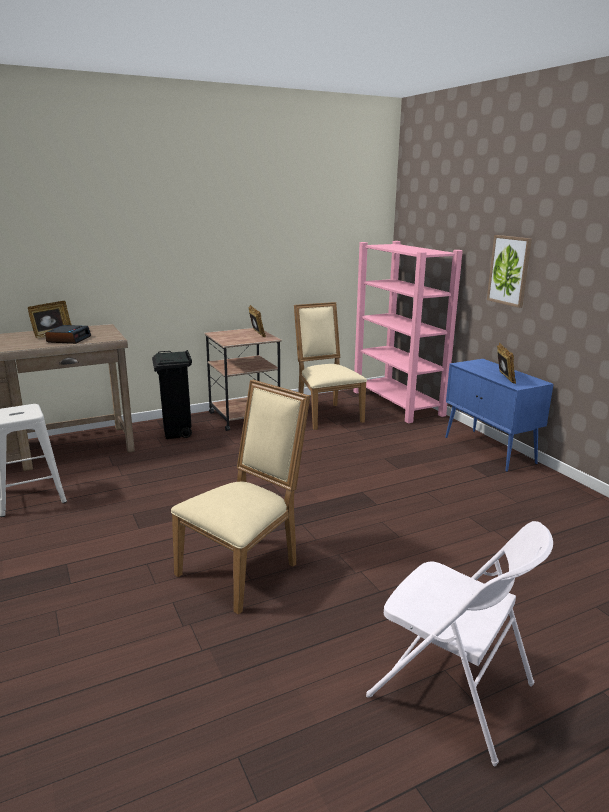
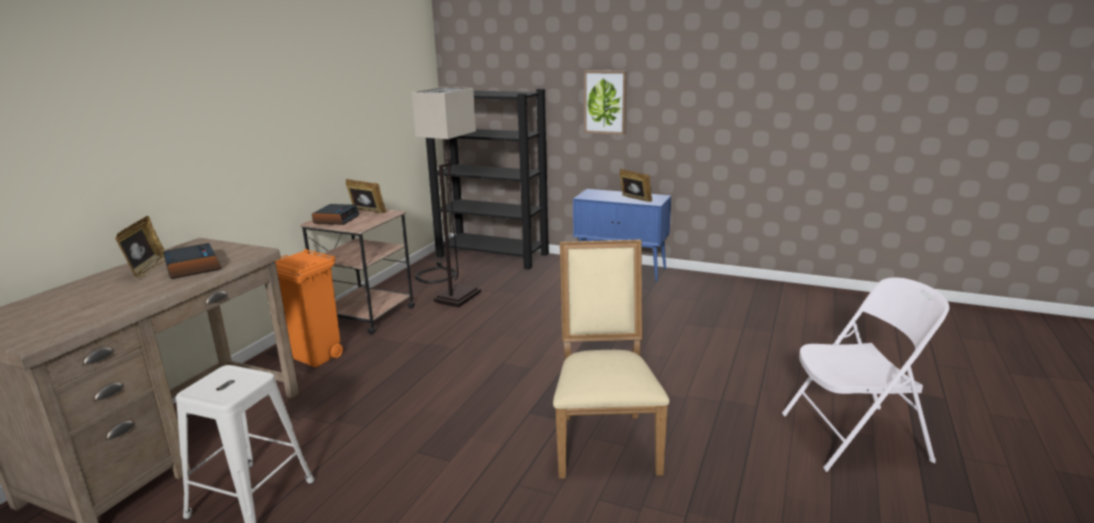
camera: 40 degrees left, 0 degrees up
black trash can [152,350,192,439] -> orange trash can [275,249,343,368]
beige chair [294,302,367,430] -> floor lamp [411,87,481,307]
pink bookcase [354,241,463,423] -> black bookcase [426,89,549,270]
none -> alarm clock [312,204,359,225]

